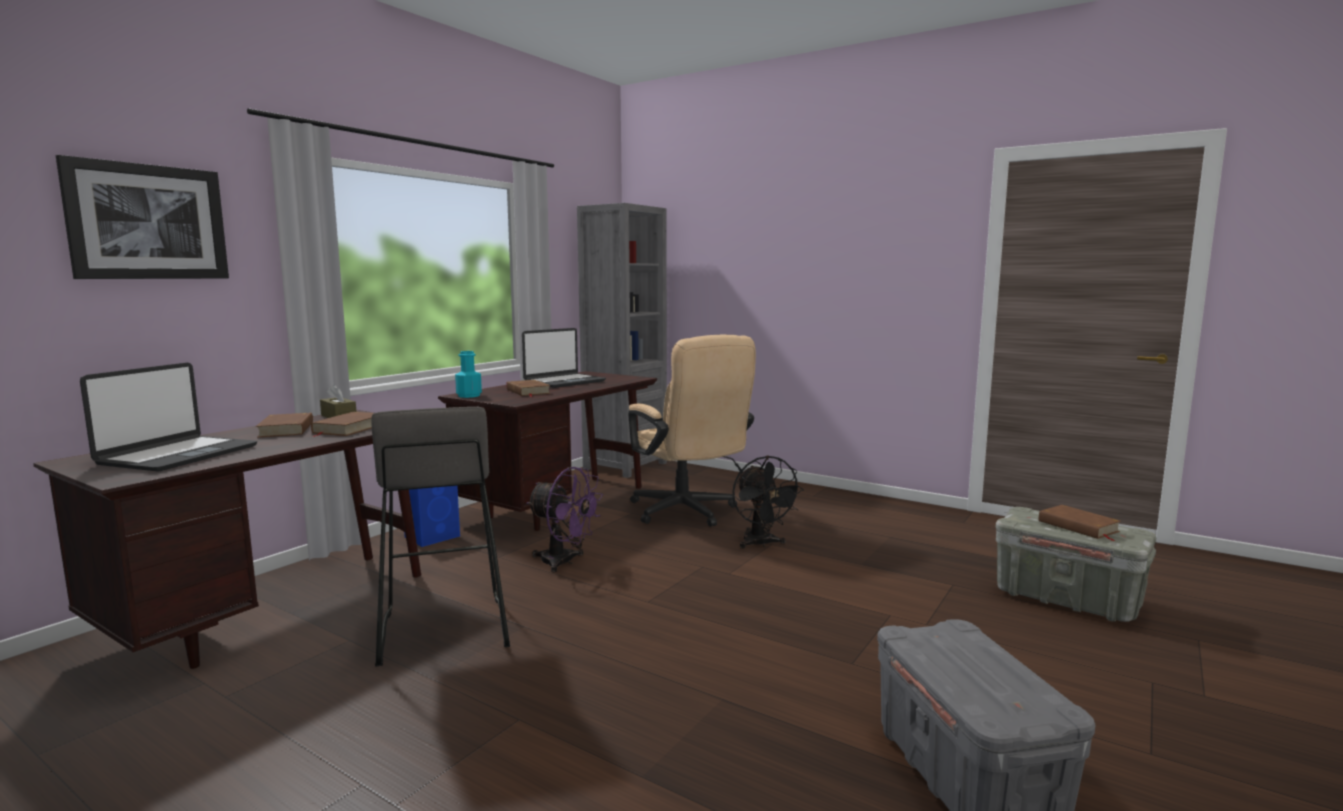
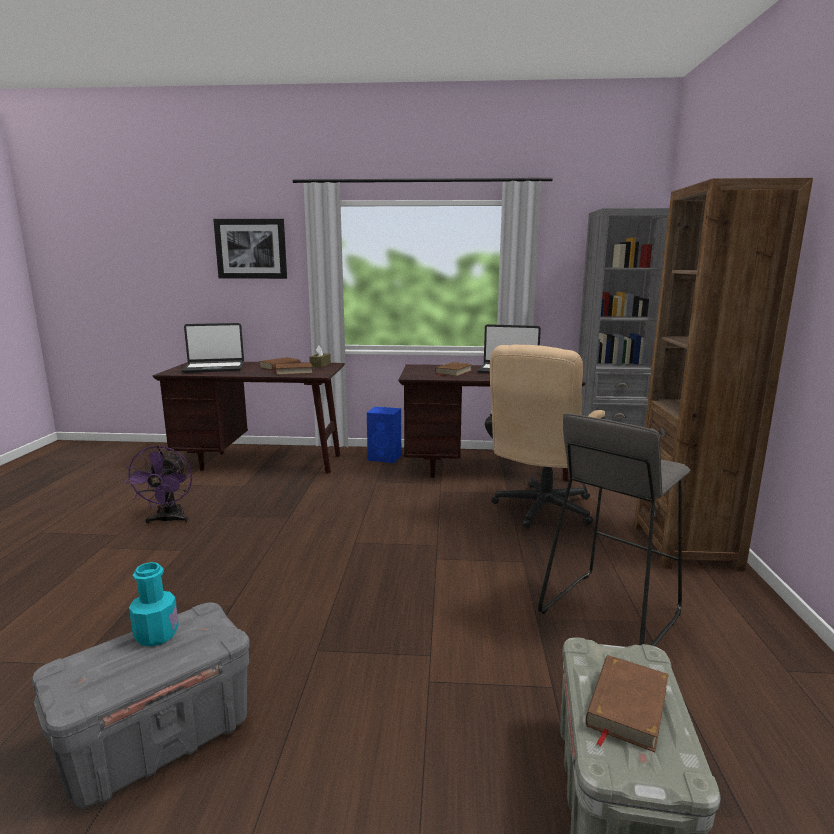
camera: 60 degrees right, 5 degrees up
grey stool [371,407,510,666] -> grey stool moved to [538,413,690,646]
turquoise bottle [455,351,482,398] -> turquoise bottle moved to [129,562,179,647]
purple fan [527,467,603,573] -> purple fan moved to [124,445,193,524]
black fan [732,456,804,549] -> none
none -> brown bookcase [634,178,813,572]

